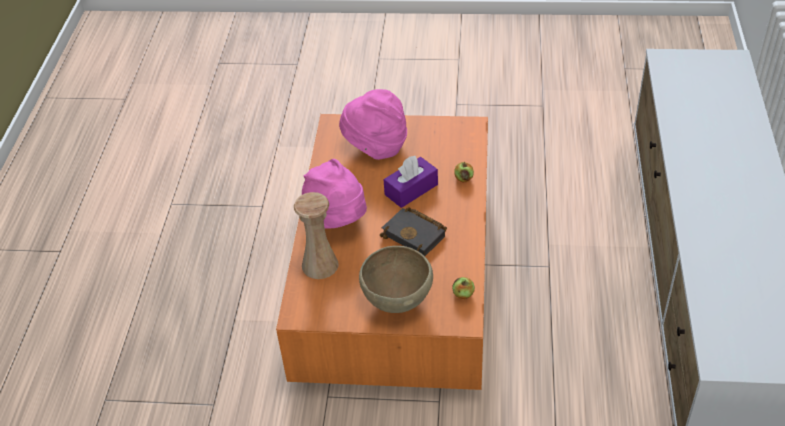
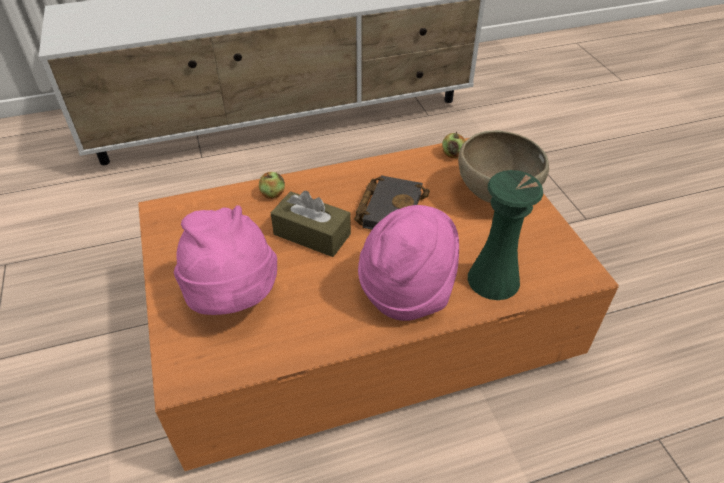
camera: 115 degrees left, 0 degrees up
beige vase [294,192,339,279] -> green vase [468,170,543,300]
purple tissue box [384,156,438,208] -> brown tissue box [271,191,351,257]

